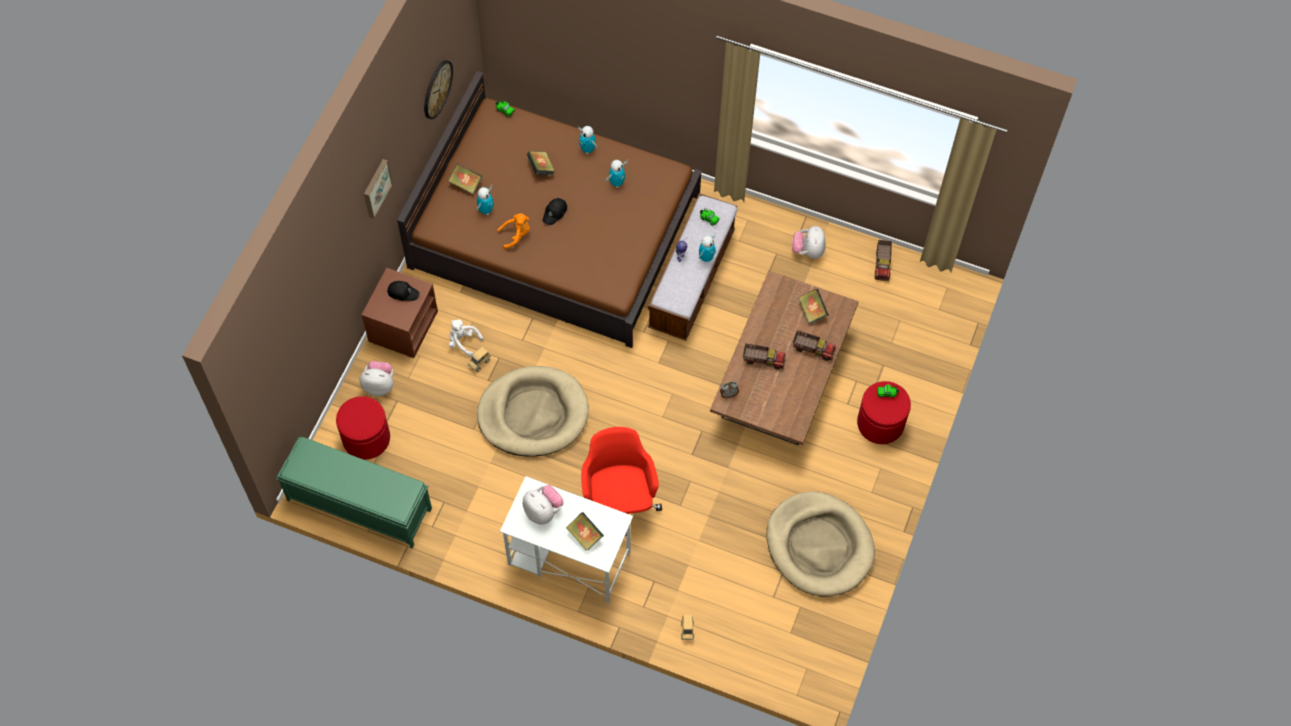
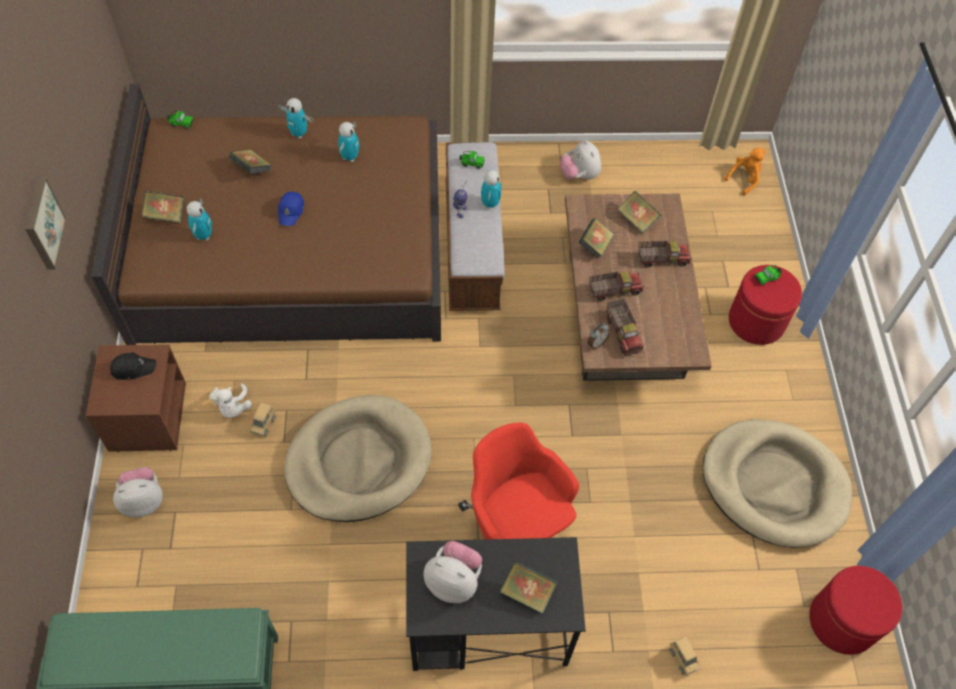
camera: 25 degrees left, 5 degrees down
red ottoman [336,396,390,459] -> red ottoman moved to [809,566,902,655]
wall clock [424,60,453,119] -> none
white plush toy [448,319,483,357] -> white plush toy turned 105 degrees counterclockwise [209,383,252,418]
orange plush toy [497,213,530,249] -> orange plush toy moved to [724,148,766,195]
white desk [500,476,633,603] -> black desk [406,537,586,671]
black cap [543,198,567,225] -> blue cap [278,192,304,226]
toy truck [875,240,892,281] -> toy truck moved to [606,299,644,356]
none -> book [579,218,613,259]

